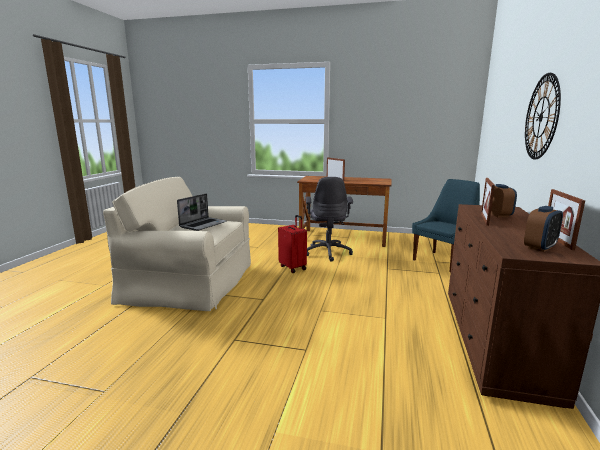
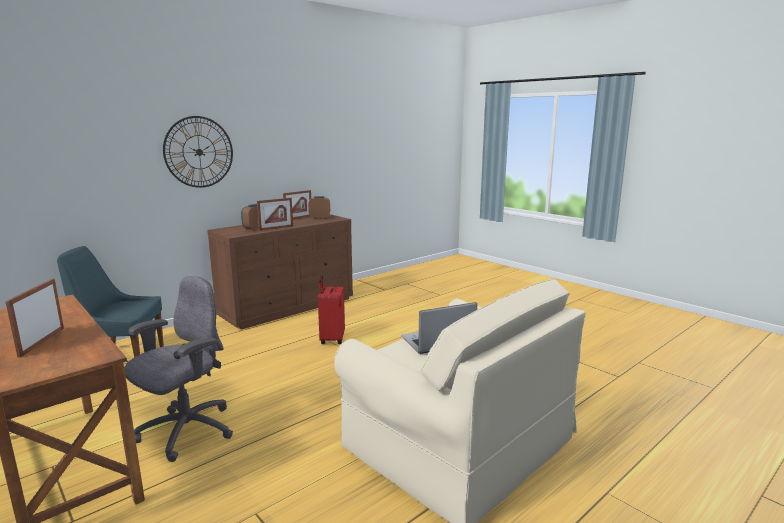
camera: 145 degrees left, 0 degrees up
red suitcase [278,215,307,273] -> red suitcase moved to [318,275,345,344]

